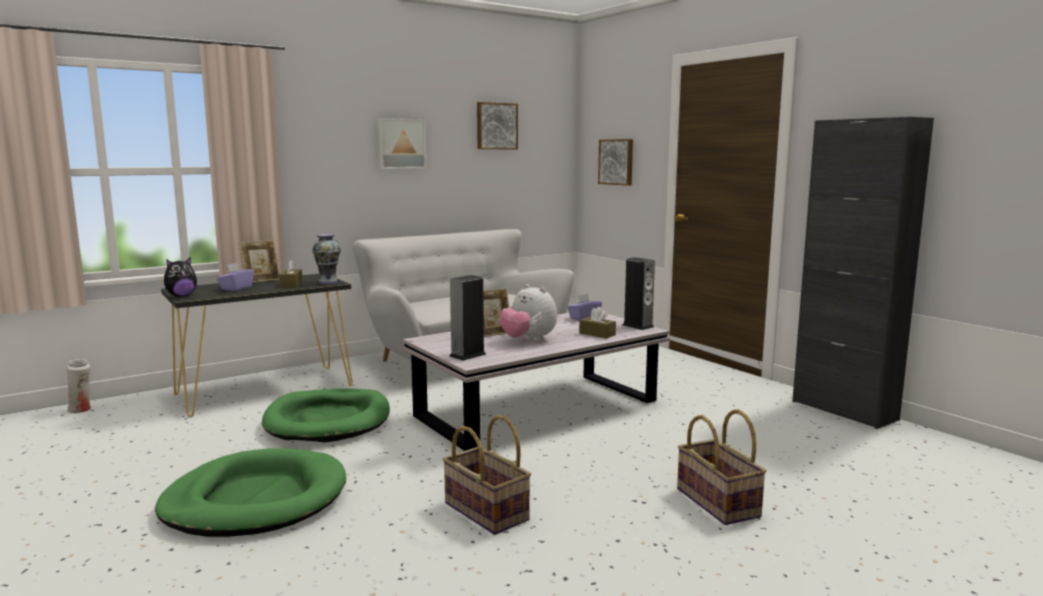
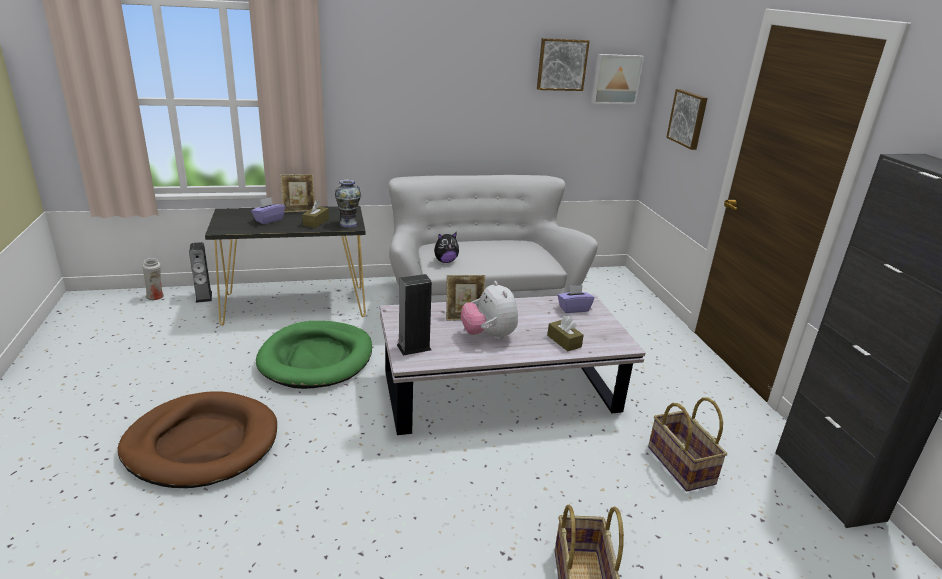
camera: 20 degrees right, 15 degrees up
green dog bed [155,448,346,537] -> brown dog bed [118,391,277,488]
plush toy [164,257,197,297] -> plush toy moved to [434,232,459,263]
picture [377,118,426,169] -> picture moved to [591,54,644,104]
basket [443,415,531,535] -> basket moved to [648,397,727,491]
speaker [623,257,655,330] -> speaker moved to [189,242,212,303]

